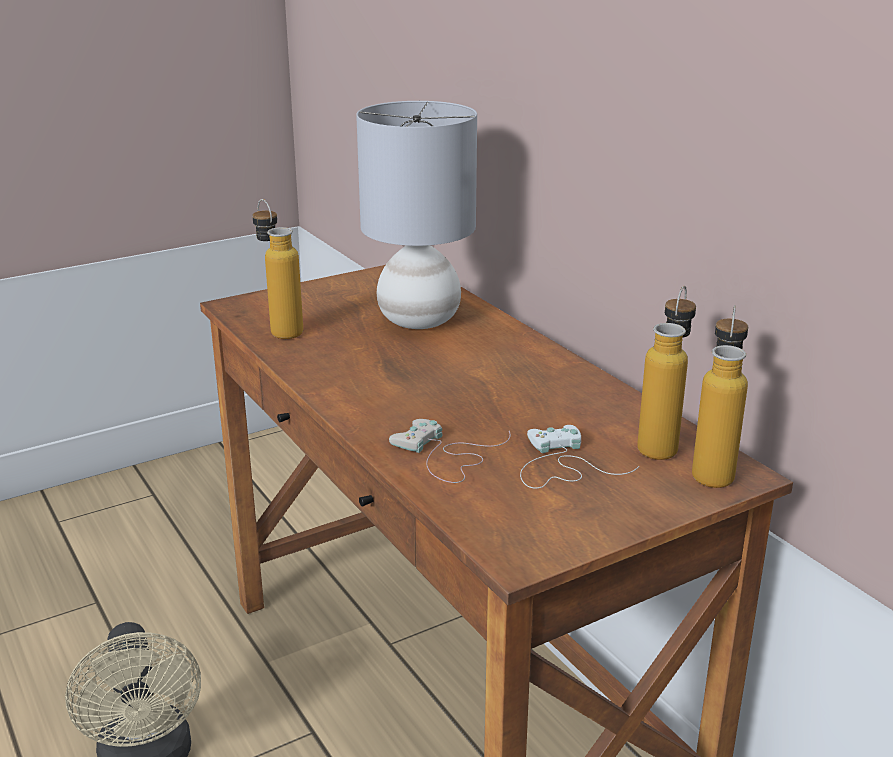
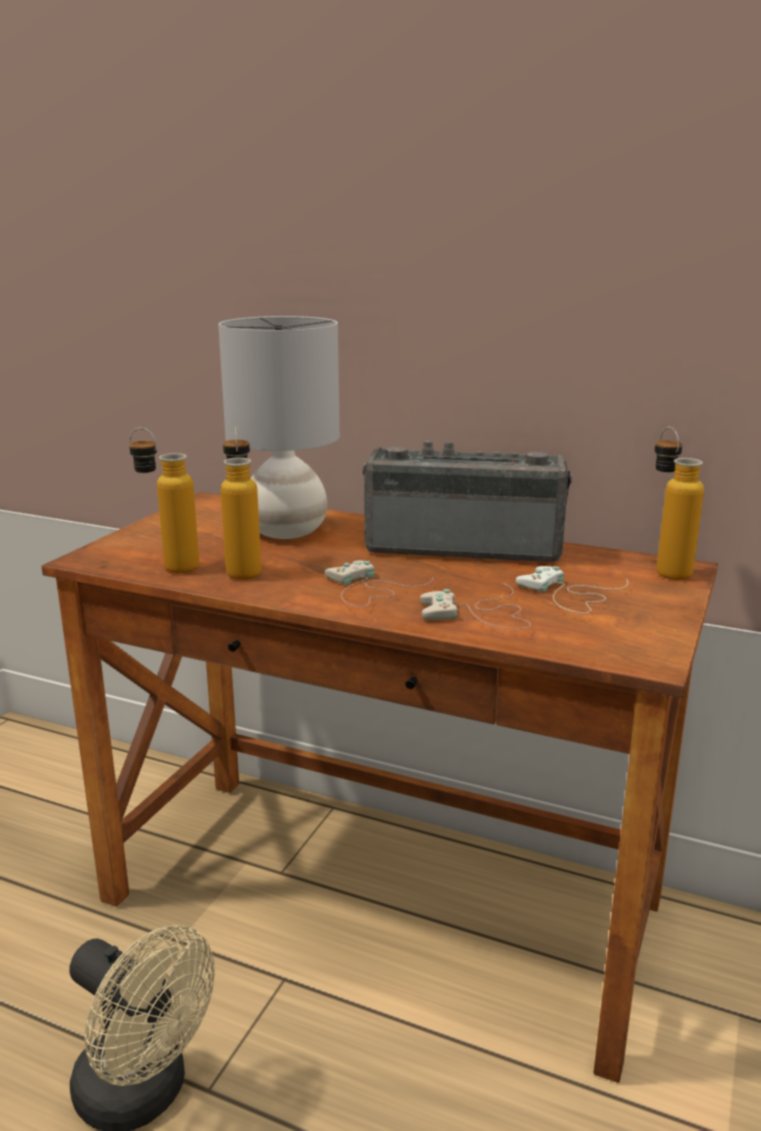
camera: 35 degrees left, 5 degrees down
bottle [637,286,696,460] -> bottle moved to [221,426,261,580]
none -> white game controller [325,560,433,607]
none -> radio [363,441,572,562]

